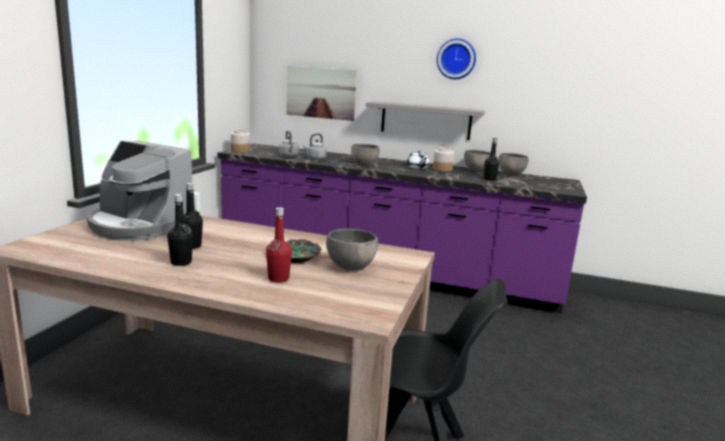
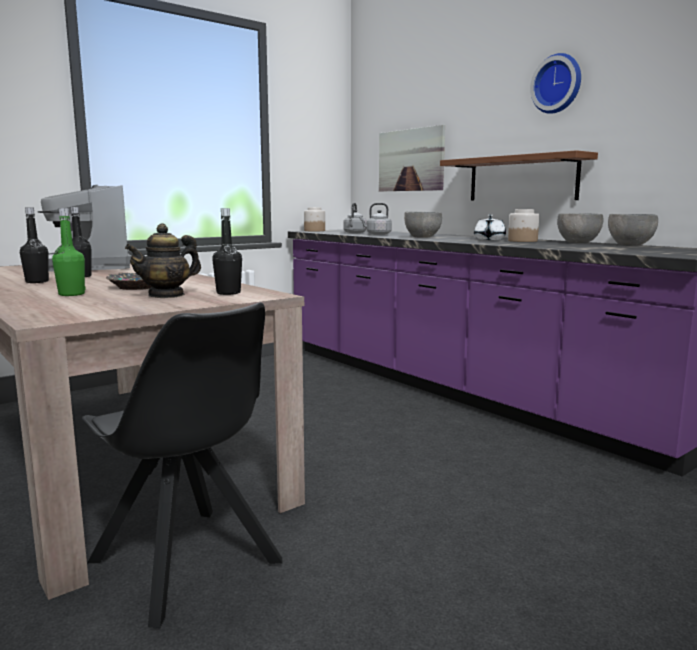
camera: 35 degrees right, 5 degrees down
red bottle [266,207,292,283] -> green bottle [52,208,86,296]
grey bowl [326,229,378,271] -> teapot [125,223,201,298]
grey shelf [366,101,485,140] -> brown shelf [440,150,598,200]
black bottle [483,138,499,181] -> black bottle moved to [212,208,242,295]

